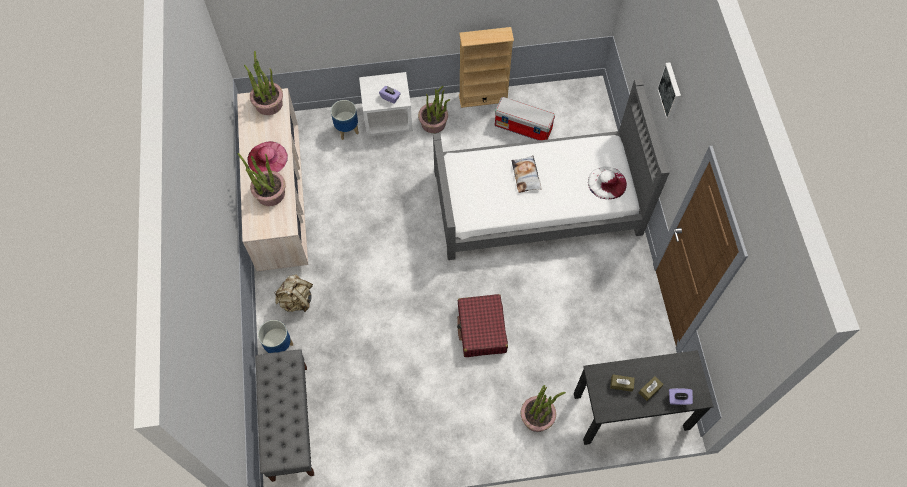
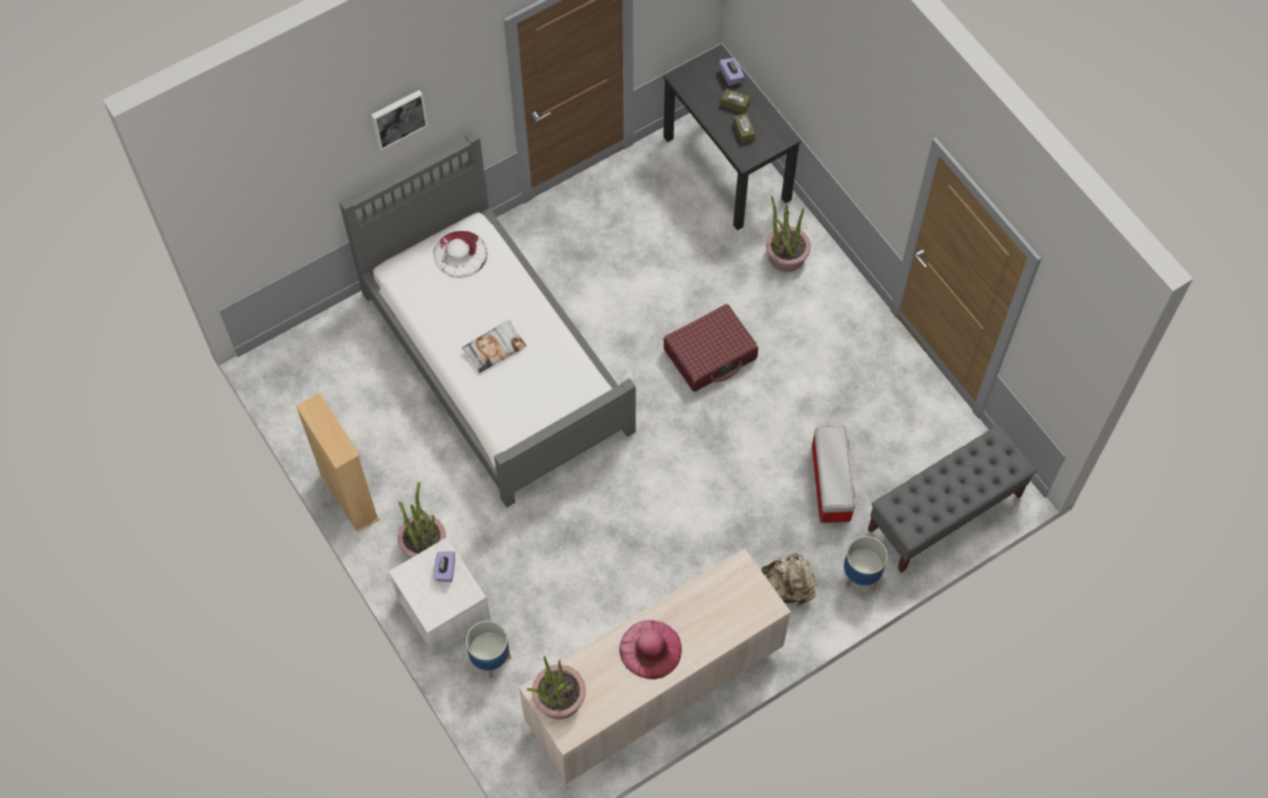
camera: 115 degrees left, 0 degrees up
potted plant [237,153,286,206] -> none
storage box [495,97,555,141] -> storage box moved to [812,426,855,523]

